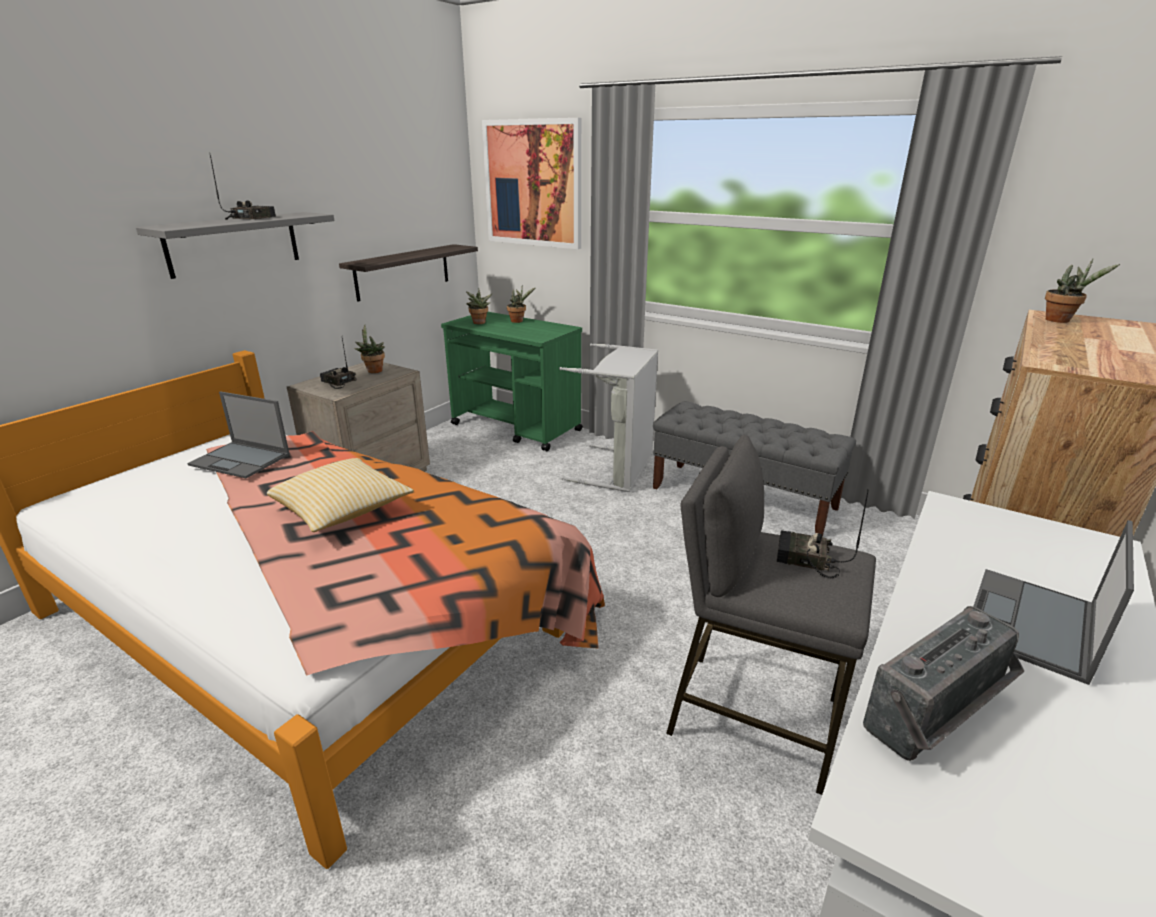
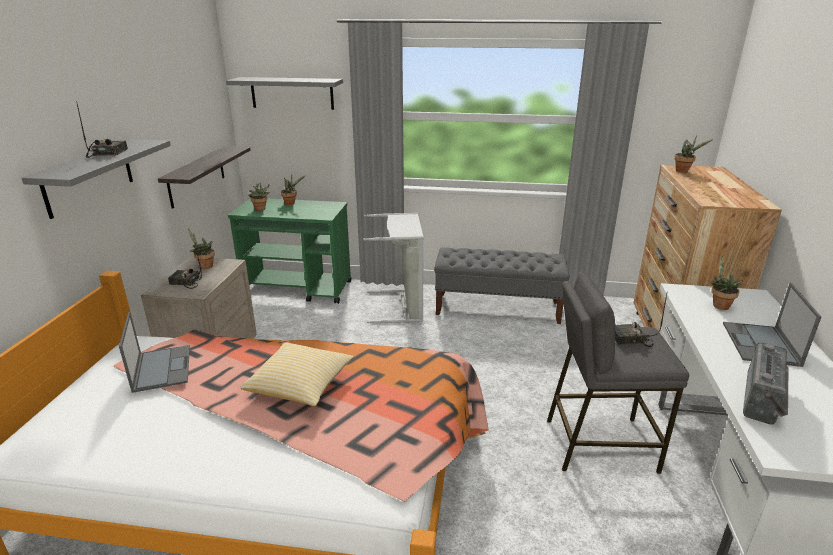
camera: 25 degrees left, 0 degrees up
laptop [187,391,290,478] -> laptop turned 105 degrees counterclockwise [119,312,190,393]
picture [482,118,581,249] -> grey shelf [226,77,343,110]
none -> potted plant [709,256,743,310]

